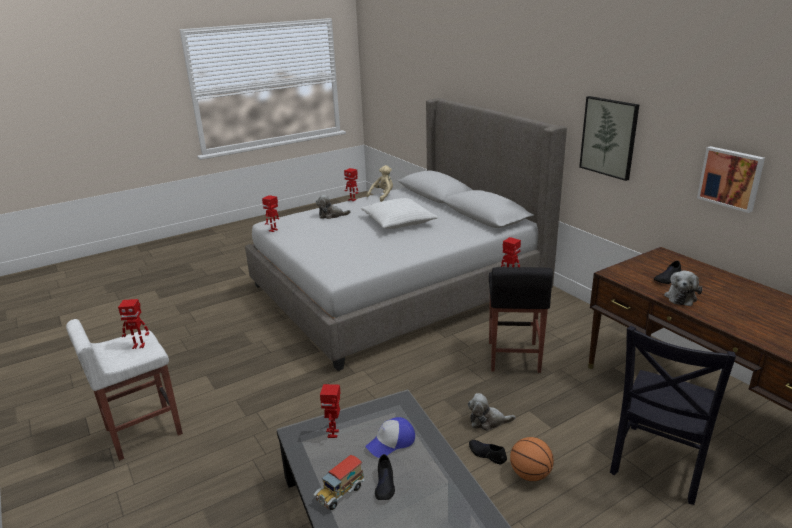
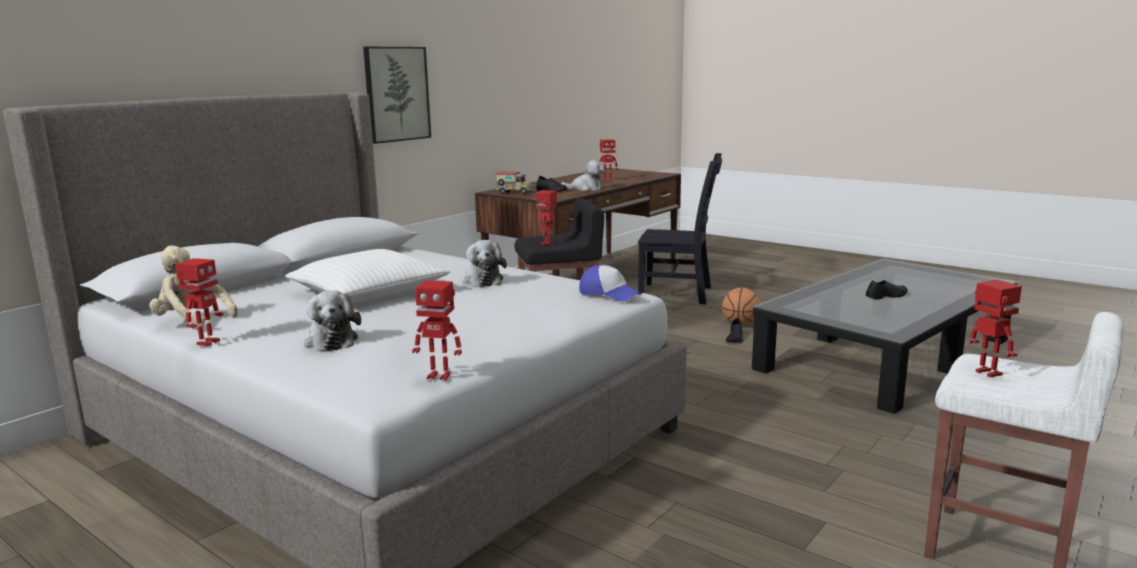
camera: 110 degrees left, 10 degrees down
toy truck [313,455,365,510] -> toy truck moved to [495,171,533,194]
toy robot [320,384,340,438] -> toy robot moved to [599,139,619,182]
cap [365,417,415,458] -> cap moved to [579,265,642,302]
plush toy [468,393,515,431] -> plush toy moved to [463,240,507,287]
picture [697,146,765,213] -> none

